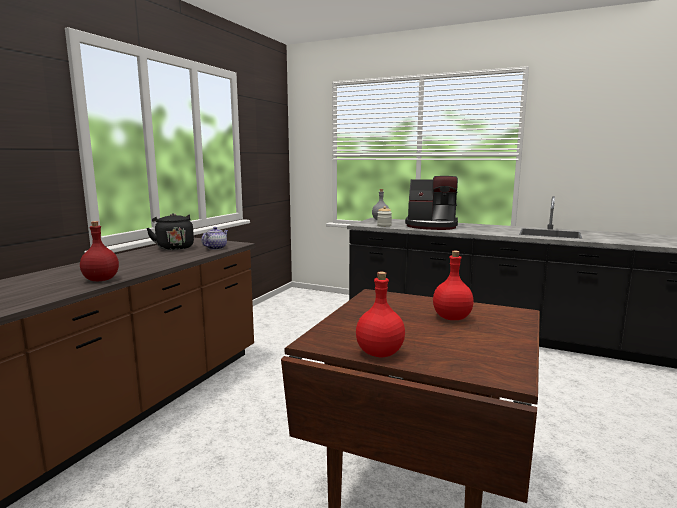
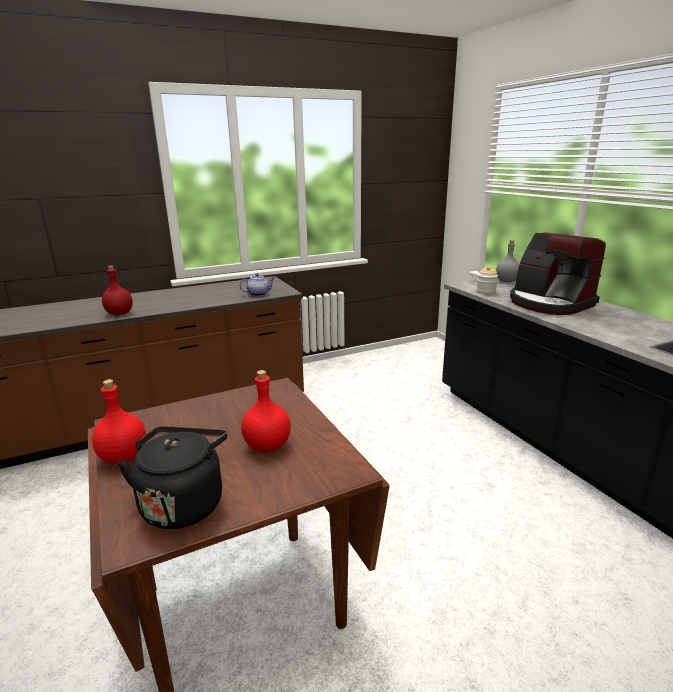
camera: 40 degrees right, 10 degrees up
black kettle [146,213,194,250] -> black kettle moved to [117,426,227,529]

